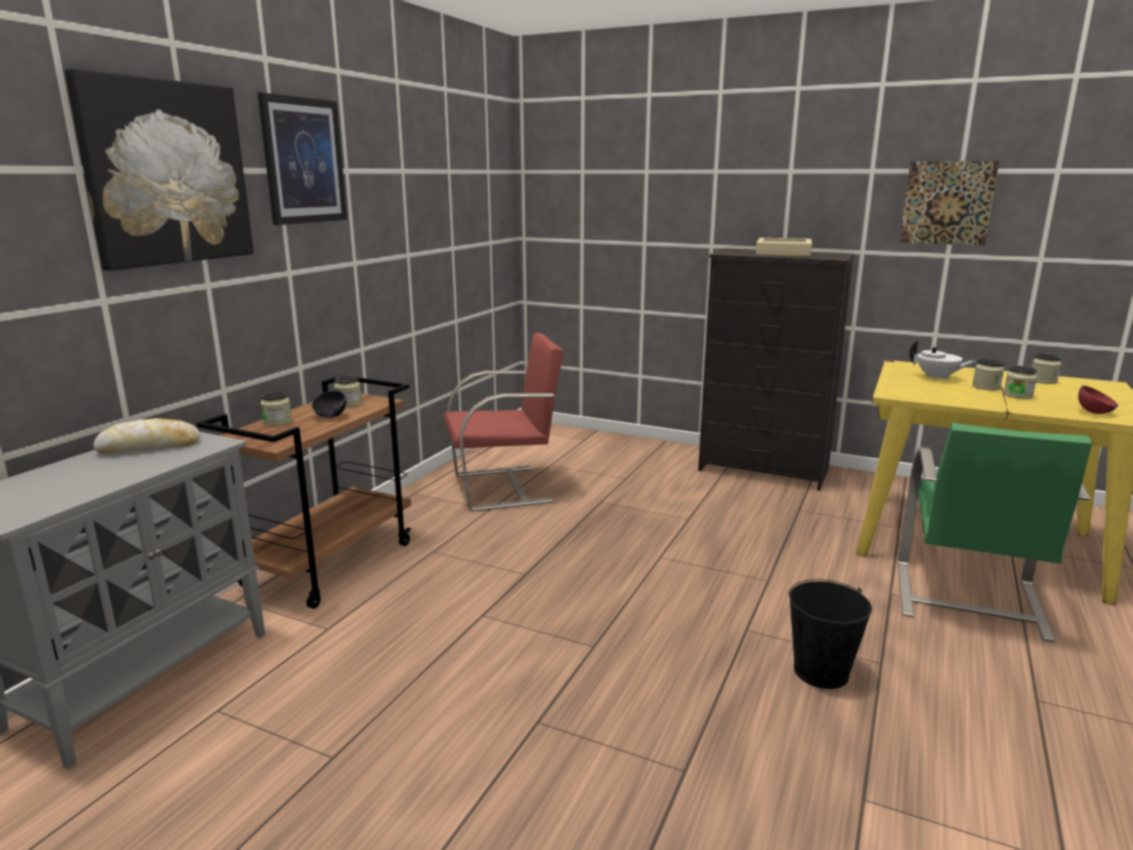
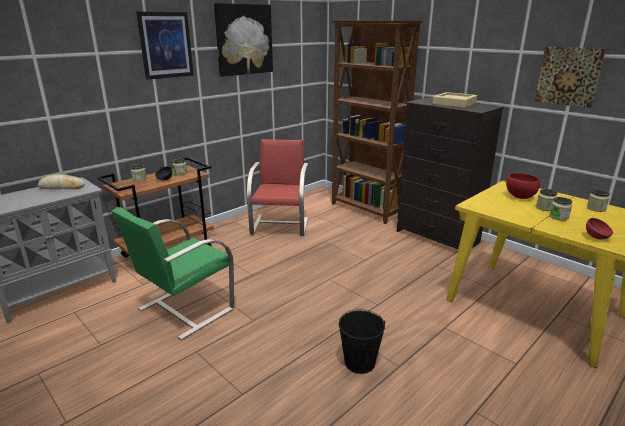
camera: 20 degrees right, 5 degrees up
picture [65,68,254,271] -> picture moved to [214,3,273,77]
red chair [444,333,564,511] -> red chair turned 90 degrees counterclockwise [247,139,308,236]
green chair [898,423,1092,642] -> green chair moved to [112,207,234,340]
white teapot [909,340,975,380] -> red bowl [506,173,540,199]
none -> brown bookcase [332,20,423,224]

